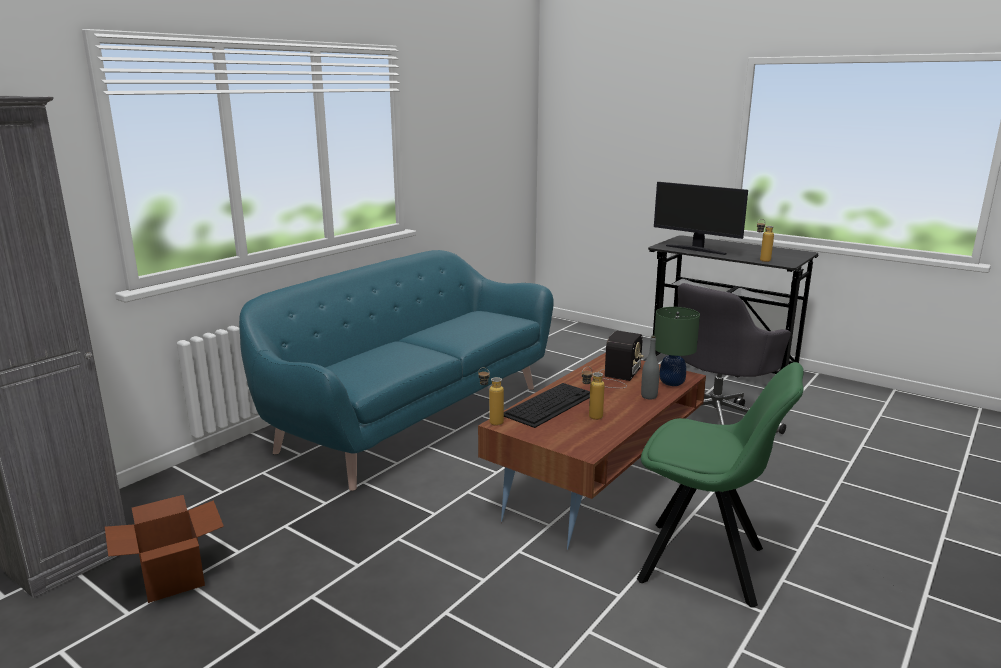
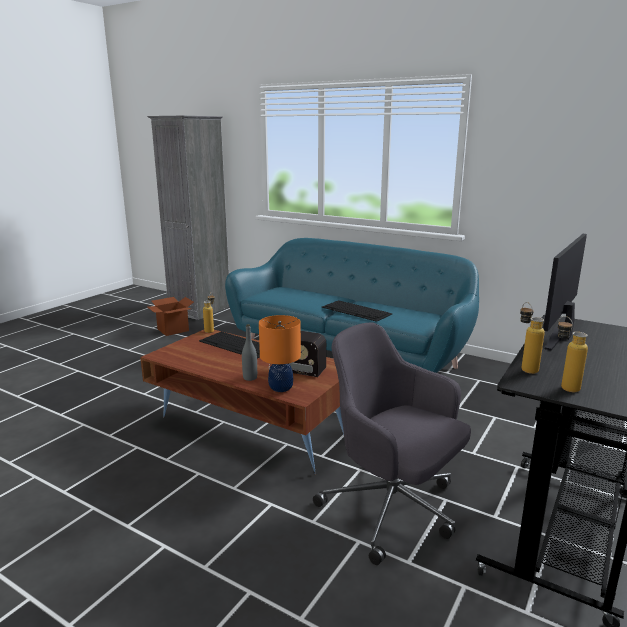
camera: 85 degrees right, 0 degrees up
bottle [582,366,605,420] -> bottle moved to [558,316,588,392]
green chair [637,362,804,608] -> none
green table lamp [654,307,700,386] -> orange table lamp [259,315,301,392]
none -> keyboard [322,300,392,322]

